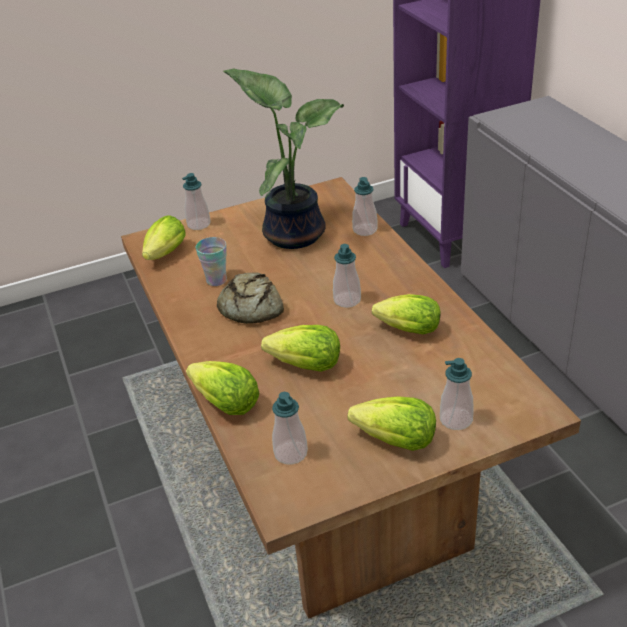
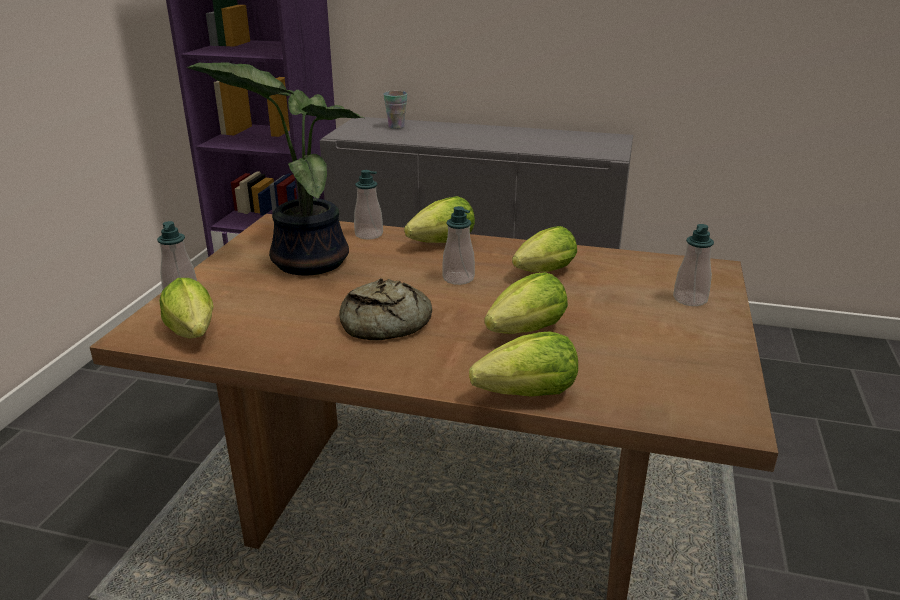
camera: 55 degrees left, 10 degrees down
cup [196,237,227,286] -> cup moved to [383,91,407,129]
soap dispenser [272,392,308,465] -> none
lettuce [348,396,436,451] -> lettuce moved to [404,196,475,243]

